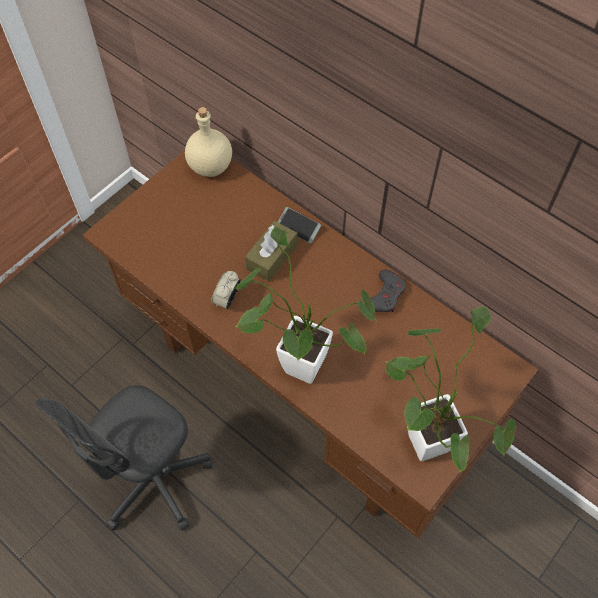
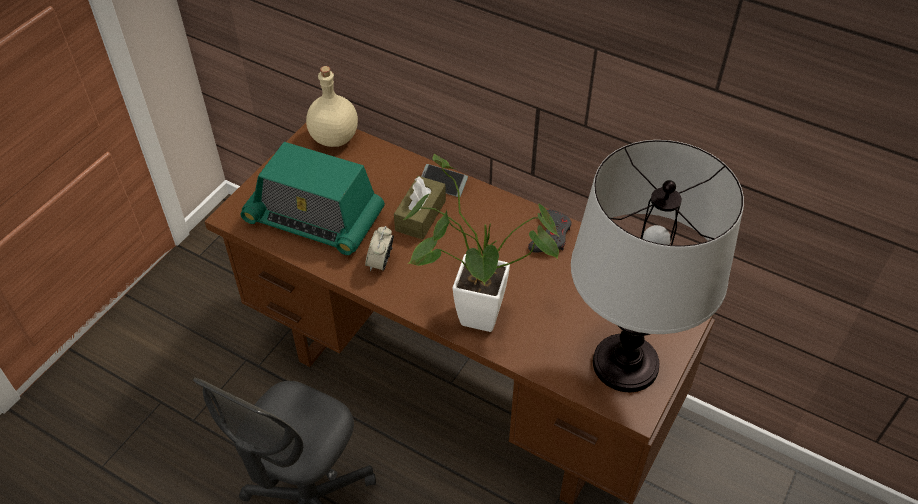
camera: 10 degrees left, 10 degrees down
potted plant [385,306,516,472] -> table lamp [571,140,744,392]
none -> radio [240,142,385,255]

